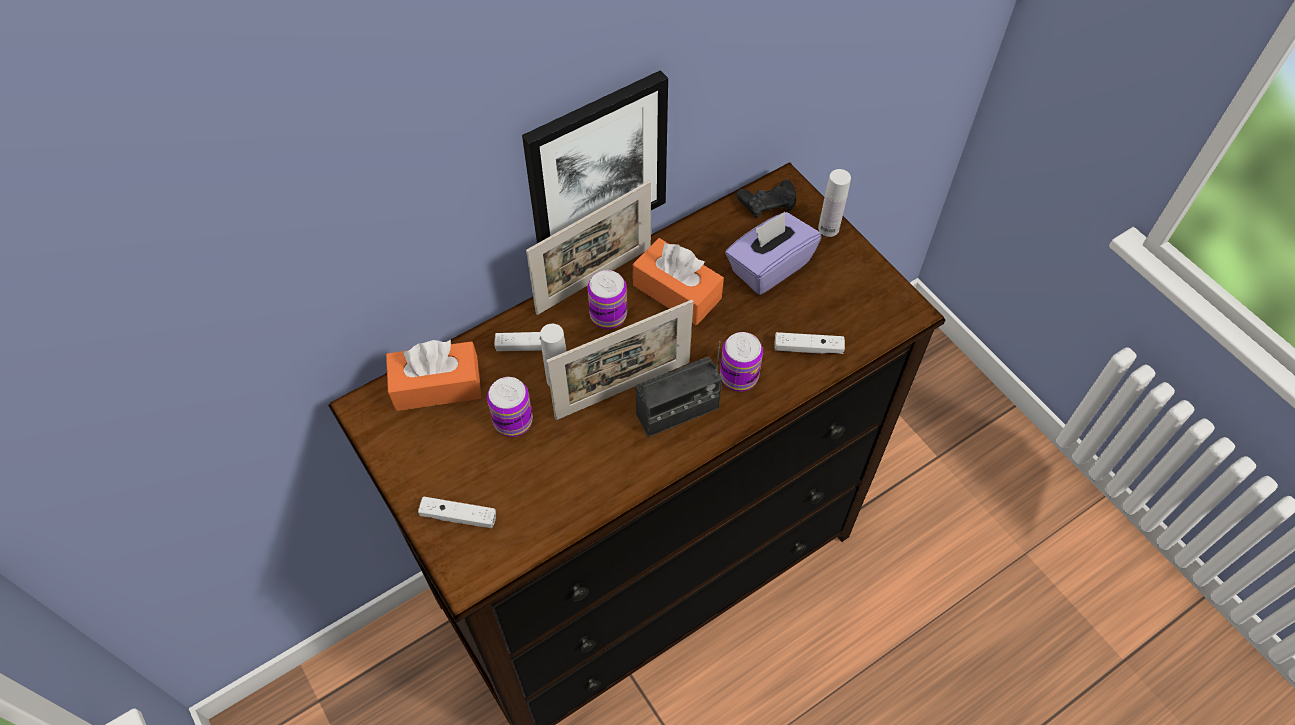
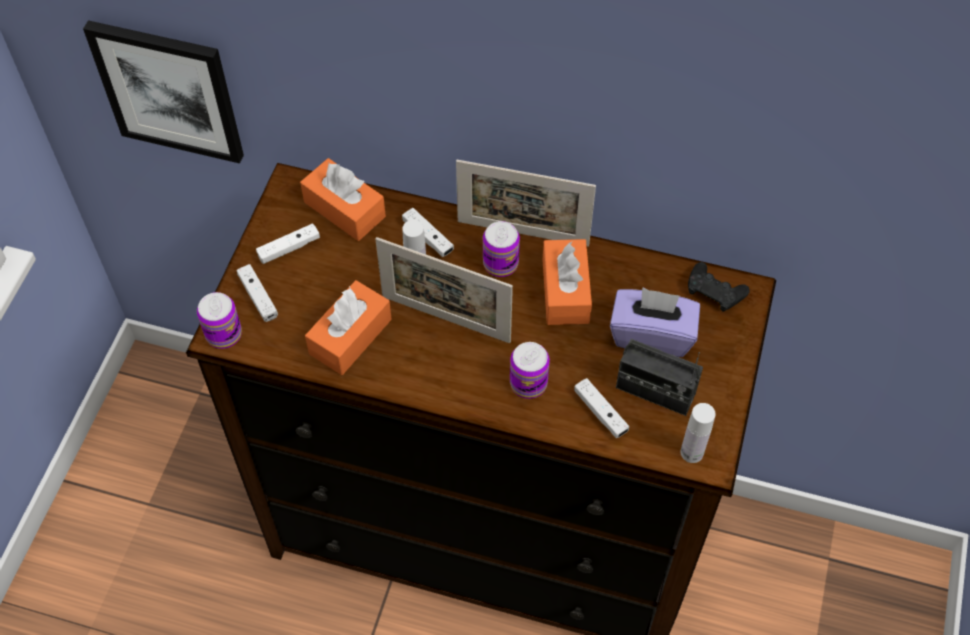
camera: 50 degrees right, 0 degrees up
can [487,377,533,437] -> can moved to [197,292,242,349]
picture [522,70,668,243] -> picture moved to [83,20,244,164]
radio [635,341,722,437] -> radio moved to [616,339,703,416]
white bottle [818,169,851,237] -> white bottle moved to [680,403,716,463]
none -> white game controller [256,223,320,264]
none -> orange tissue box [305,280,392,375]

